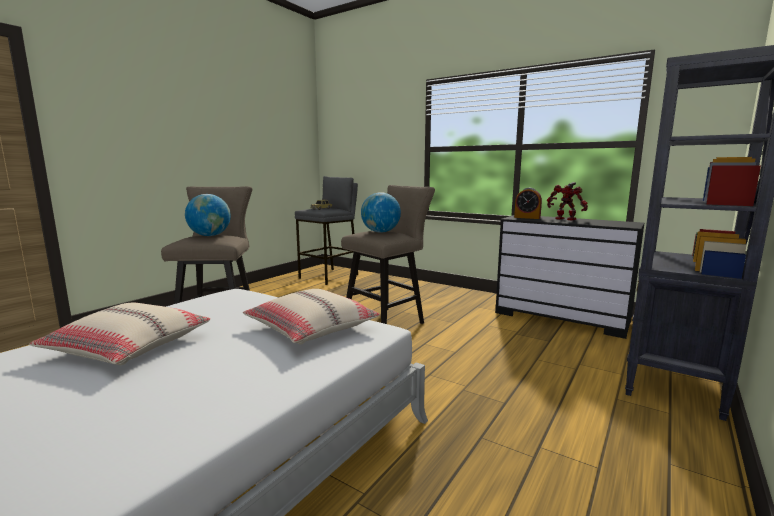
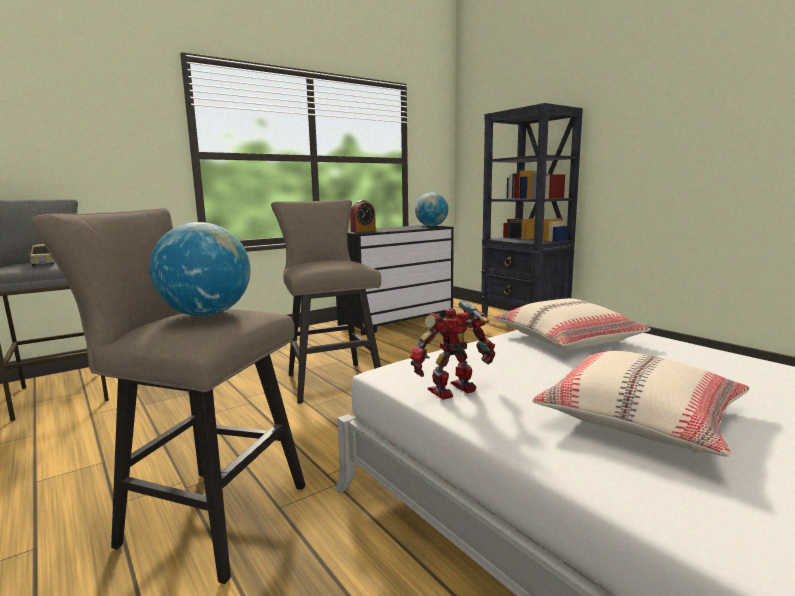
camera: 70 degrees left, 0 degrees up
globe [361,192,401,233] -> globe moved to [415,192,448,226]
toy robot [547,182,588,220] -> toy robot moved to [410,301,495,400]

